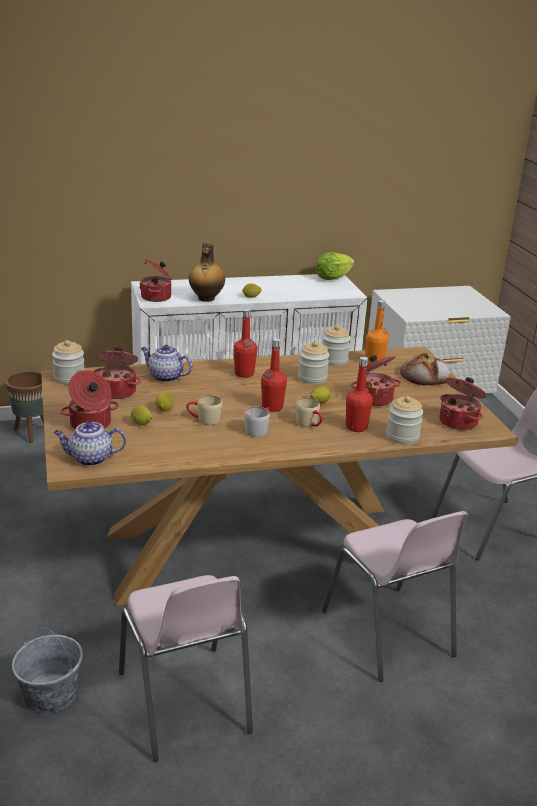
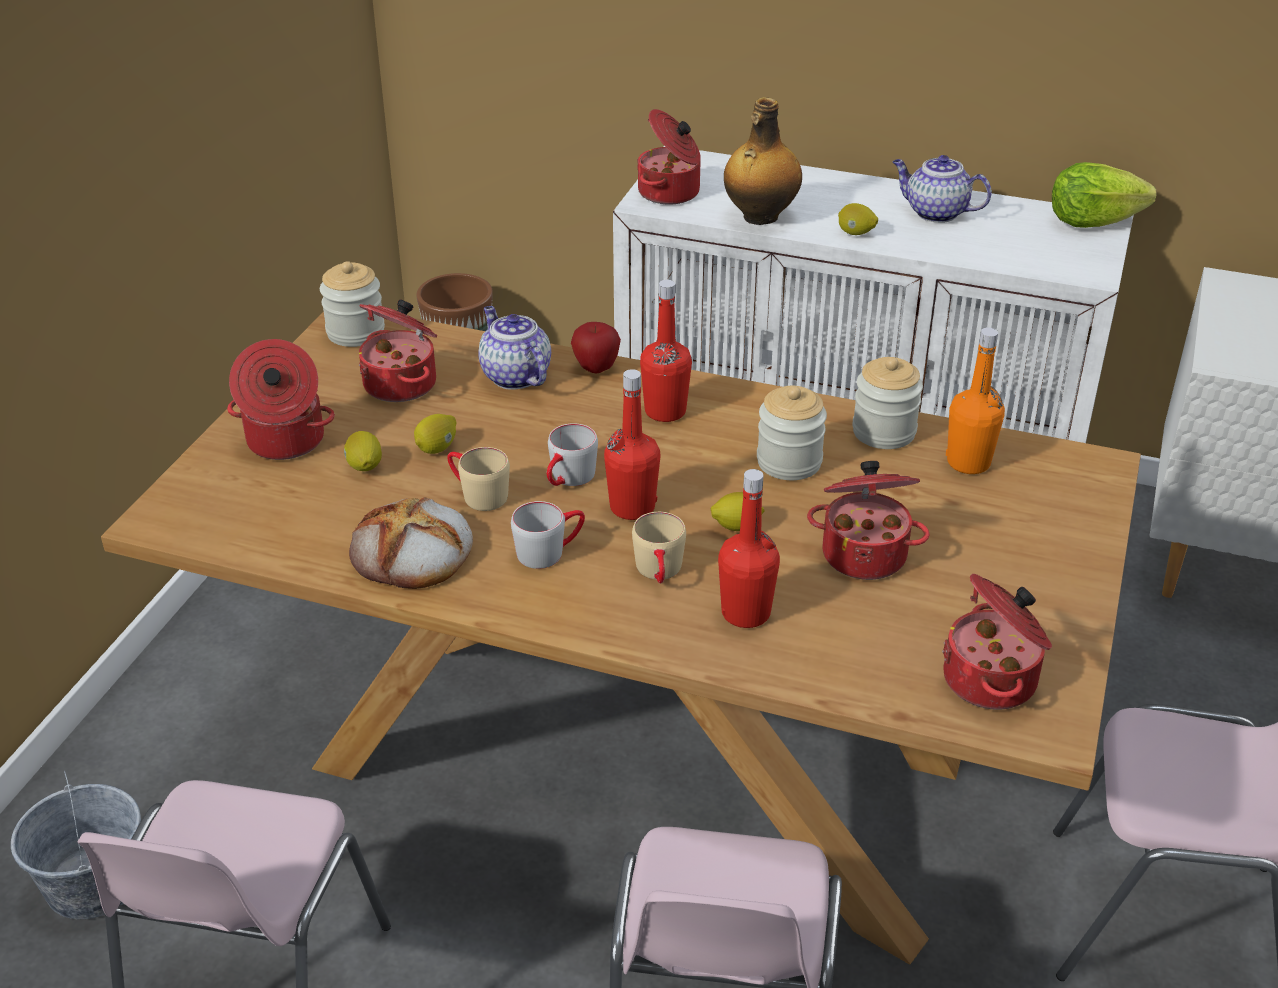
camera: 35 degrees right, 10 degrees up
teapot [54,421,126,466] -> teapot moved to [892,155,992,223]
jar [386,396,423,444] -> none
bread [400,353,451,385] -> bread moved to [349,497,473,589]
none -> grey mug [547,423,598,486]
none -> apple [571,322,621,373]

